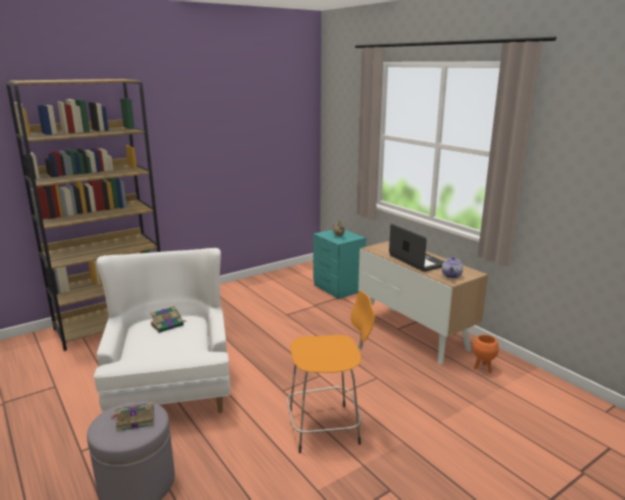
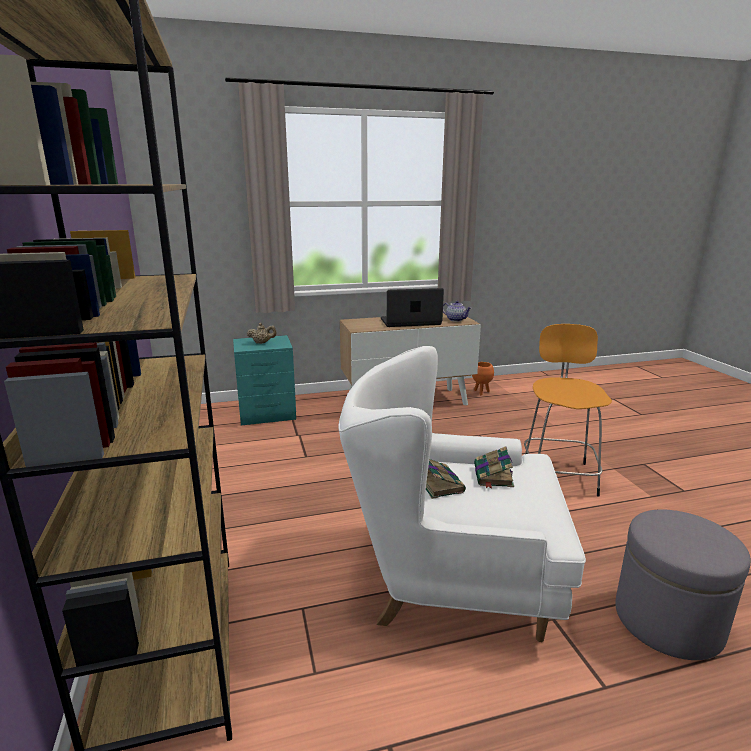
camera: 70 degrees left, 0 degrees up
book [111,402,154,431] -> book moved to [474,447,514,489]

